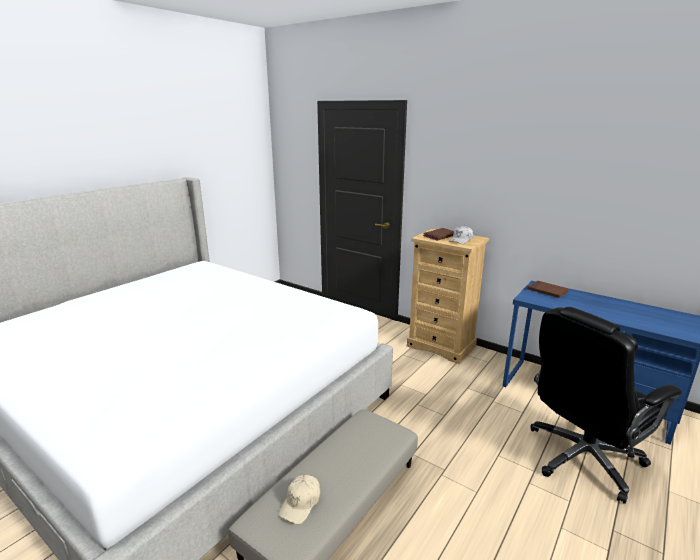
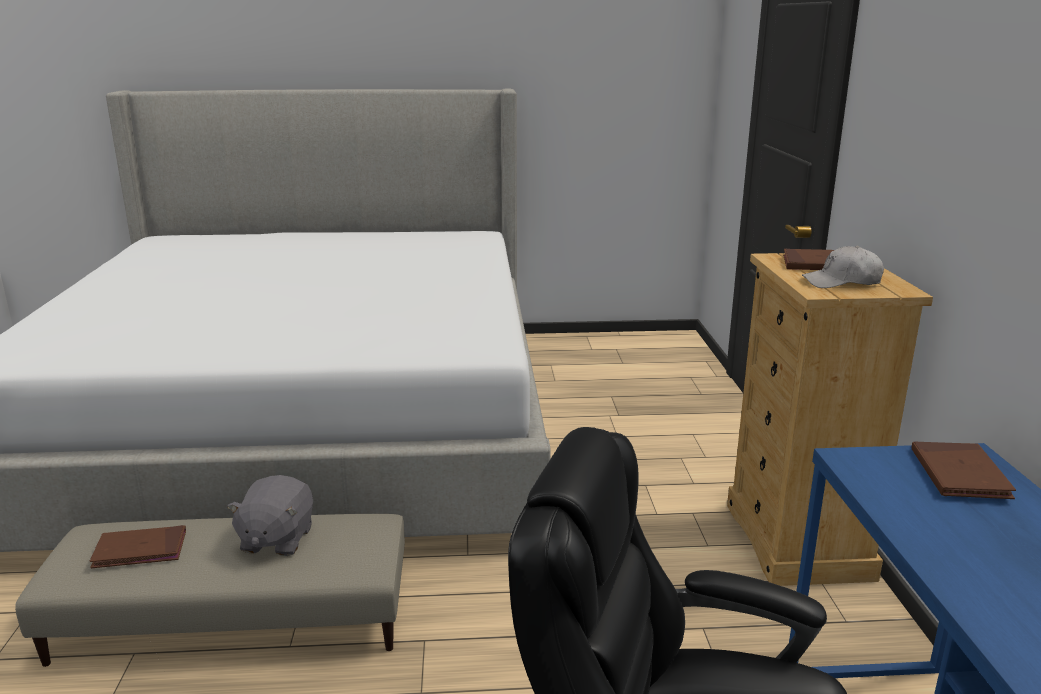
camera: 50 degrees right, 0 degrees up
beige cap [279,475,320,524] -> brown book [90,525,186,568]
none -> grey plush toy [227,475,313,556]

